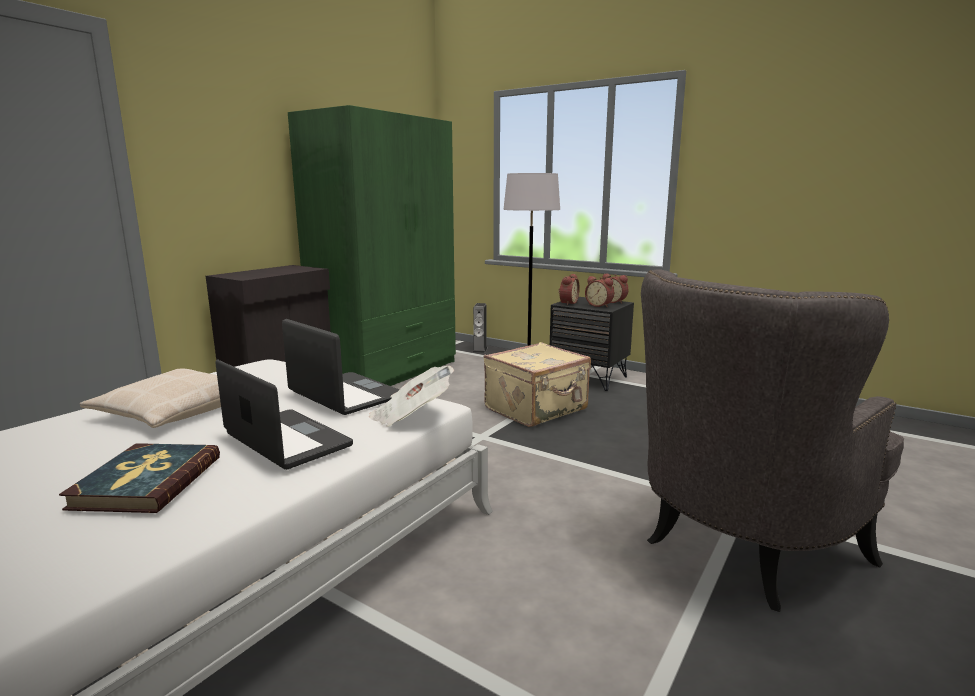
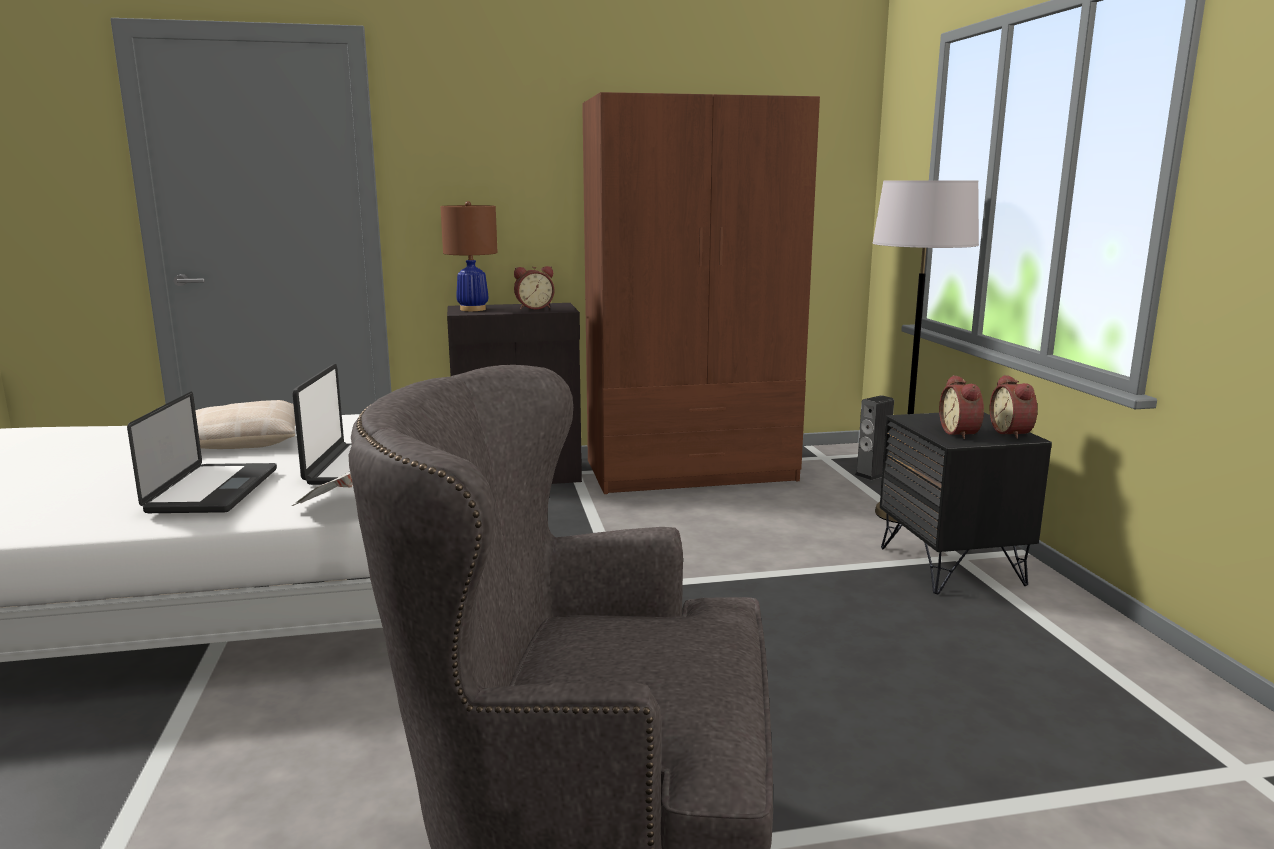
camera: 45 degrees right, 0 degrees up
book [59,443,220,513] -> none
green wardrobe [288,105,456,386] -> brown wardrobe [582,92,820,494]
beige suitcase [484,342,591,427] -> none
alarm clock [558,274,580,305] -> alarm clock moved to [514,266,554,310]
none -> brown table lamp [440,201,498,311]

